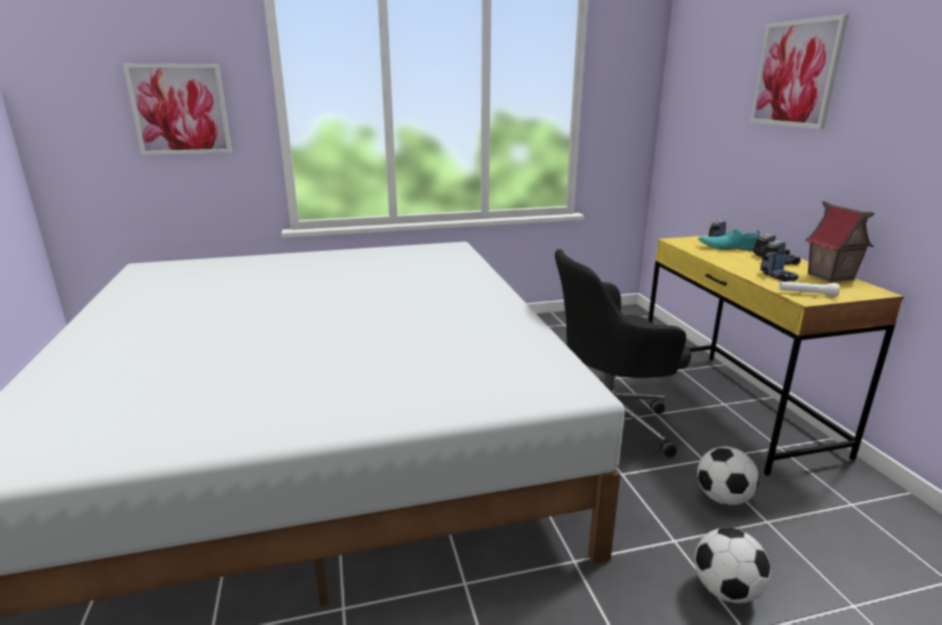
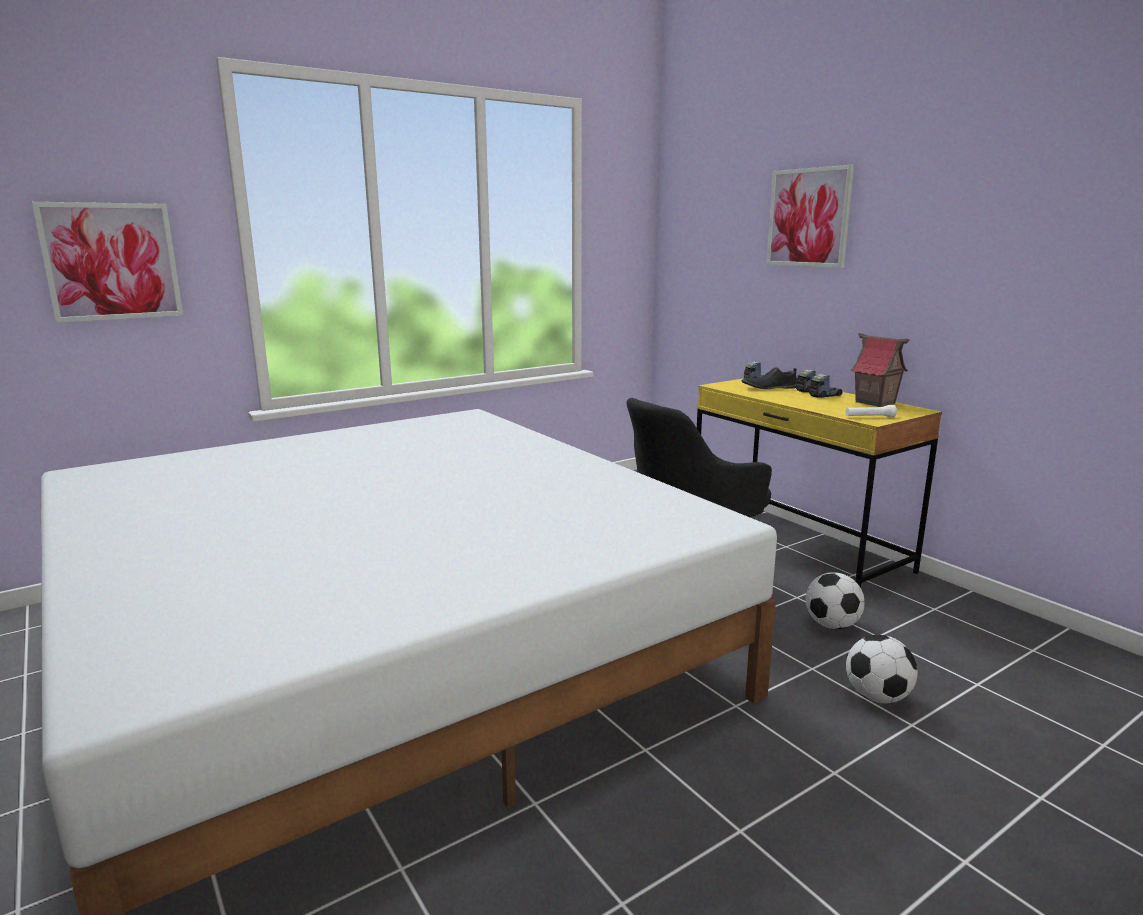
camera: 20 degrees left, 5 degrees down
turquoise shoe [698,228,760,251] -> black shoe [742,367,797,389]
toy truck [760,252,798,282] -> none

